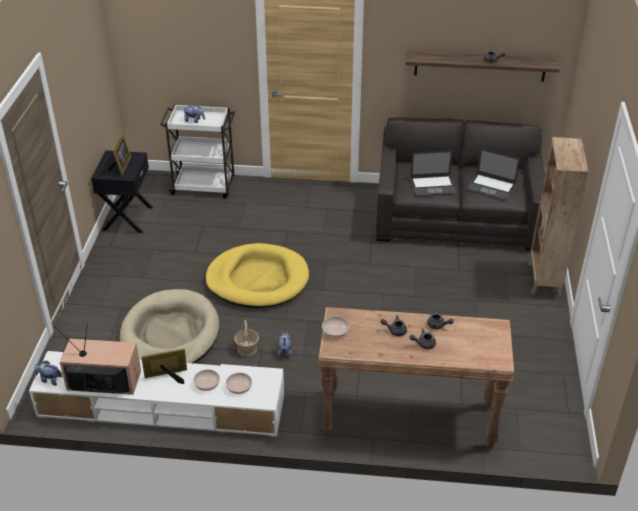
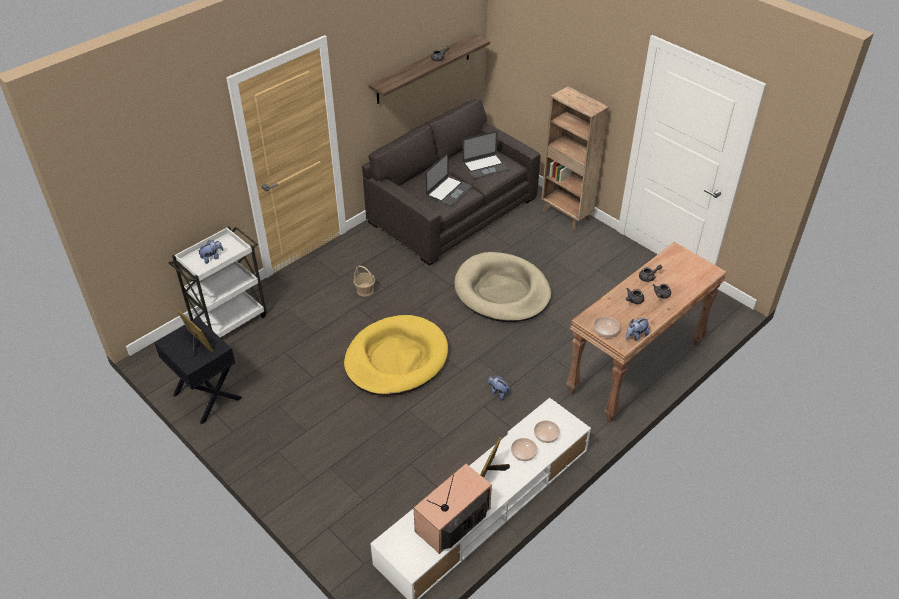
camera: 50 degrees left, 5 degrees up
plush toy [34,360,62,386] -> plush toy moved to [626,318,649,341]
beige dog bed [120,289,220,363] -> beige dog bed moved to [454,252,551,322]
basket [234,320,259,356] -> basket moved to [353,266,375,296]

